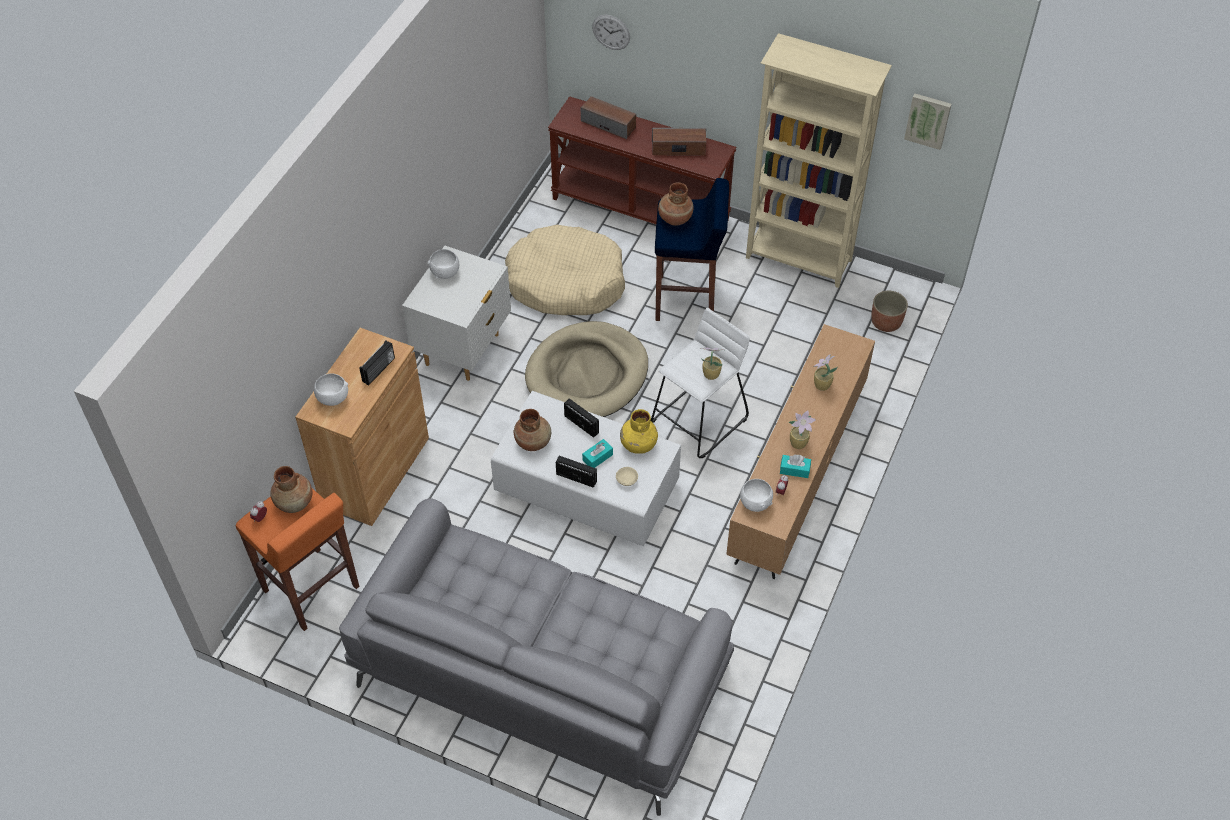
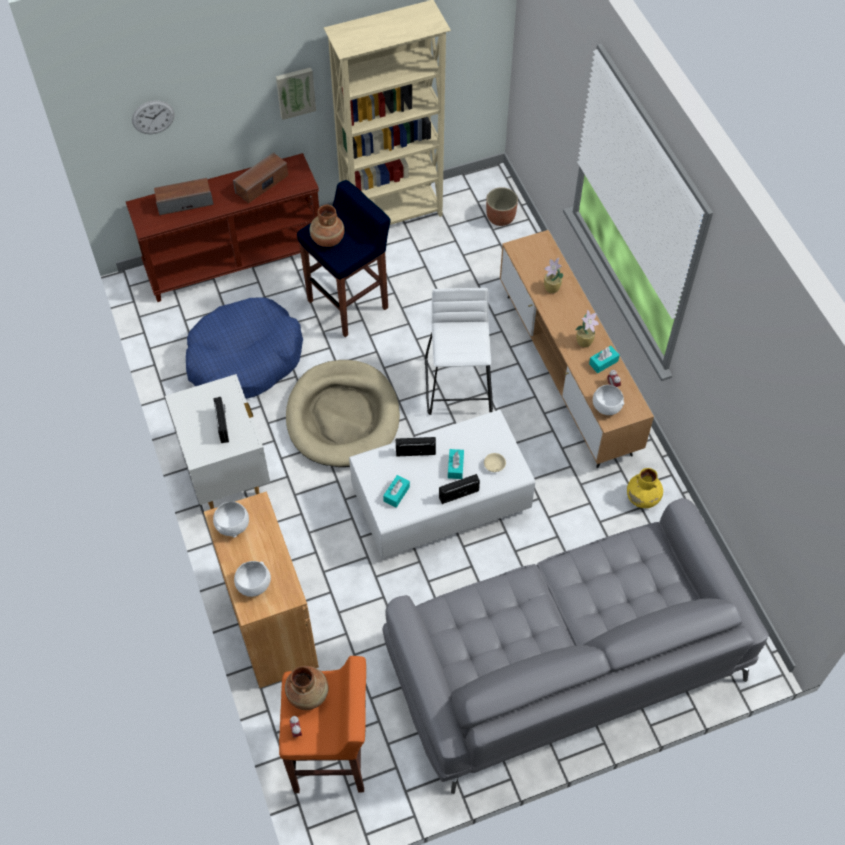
camera: 45 degrees left, 5 degrees up
radio [359,340,395,385] -> radio moved to [213,397,229,443]
white bowl [428,249,459,279] -> white bowl moved to [213,502,249,538]
beige dog bed [505,225,625,315] -> blue dog bed [186,297,303,399]
brown vase [514,409,551,451] -> turquoise tissue box [383,475,410,508]
yellow vase [620,409,658,454] -> yellow vase moved to [627,468,663,508]
potted plant [700,348,724,380] -> none
picture [904,93,952,150] -> picture moved to [276,67,316,120]

